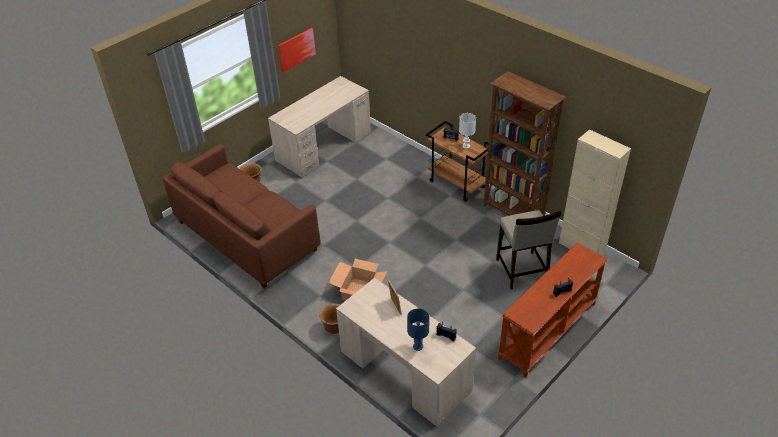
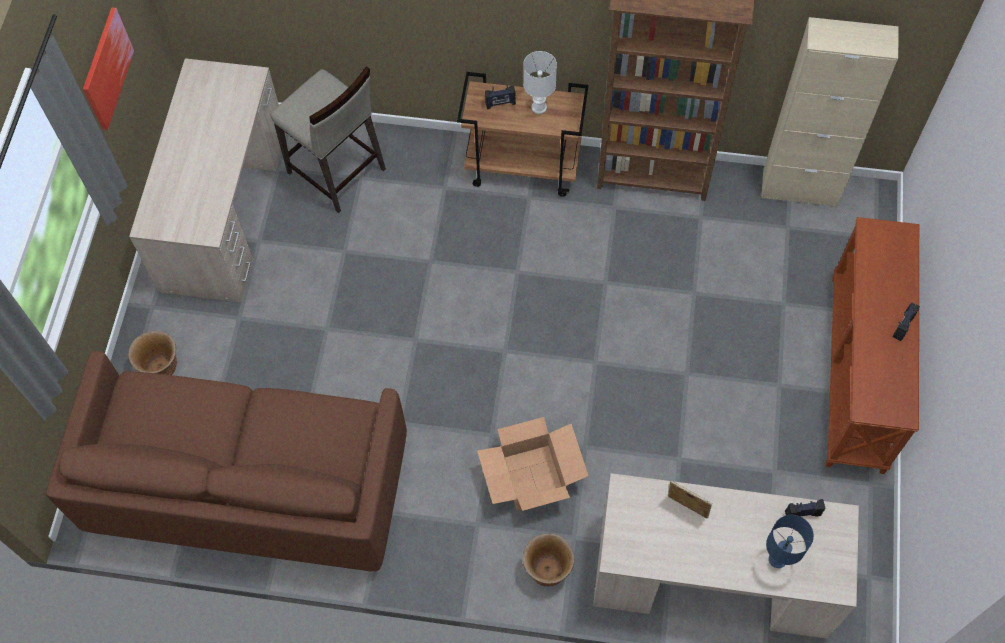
camera: 35 degrees left, 20 degrees up
beige stool [496,210,561,290] -> beige stool moved to [270,66,386,213]

